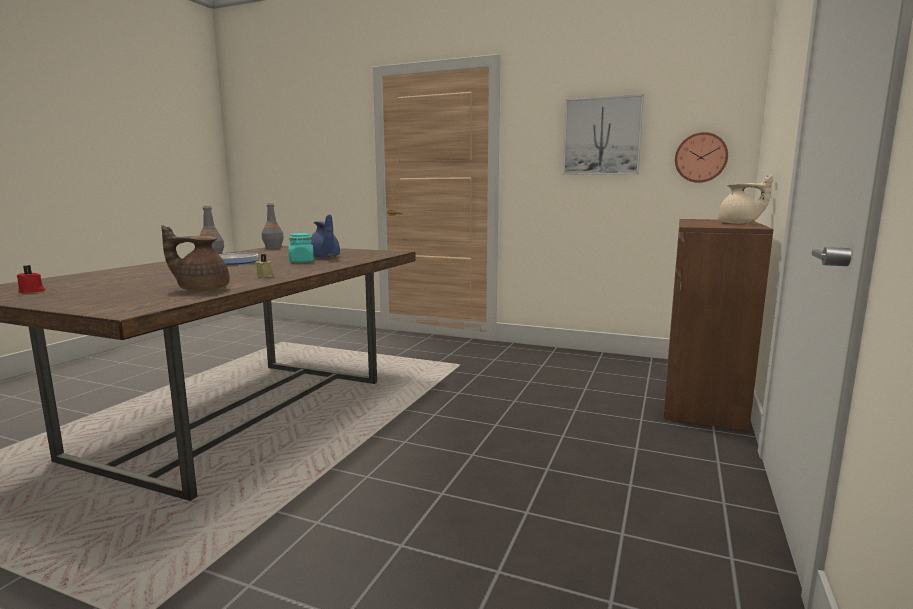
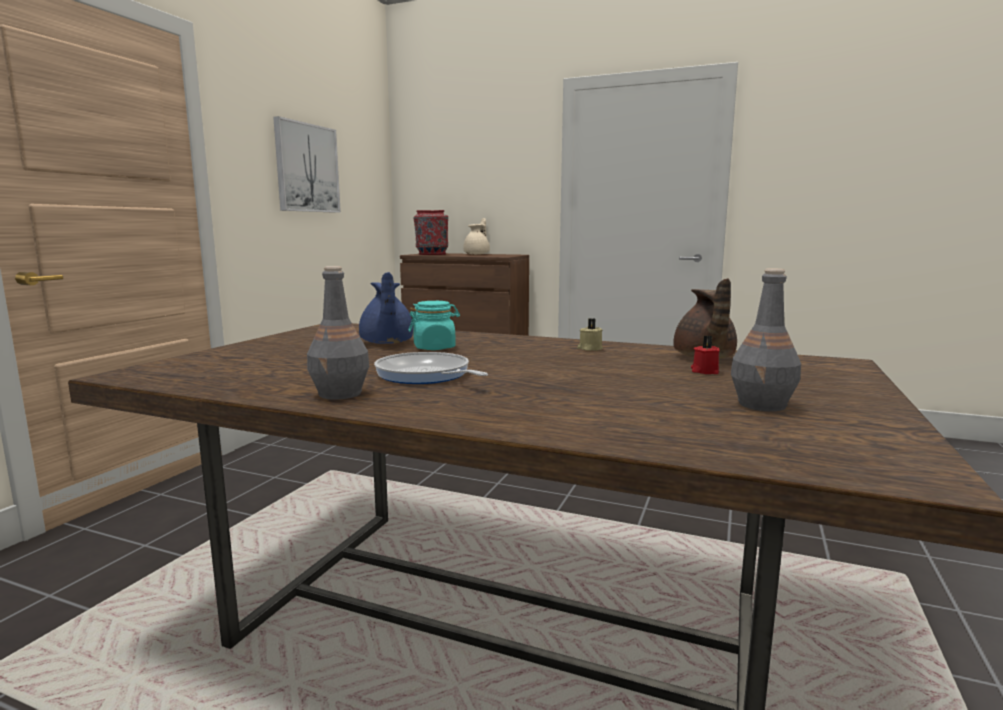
camera: 90 degrees left, 0 degrees up
red candle [17,265,46,293] -> red candle moved to [691,335,720,374]
grey bottle [262,203,284,249] -> grey bottle moved to [731,268,801,411]
blue teapot [311,215,340,258] -> blue teapot turned 105 degrees clockwise [359,272,413,344]
wall clock [675,132,728,183] -> none
none -> red vase [414,210,448,255]

